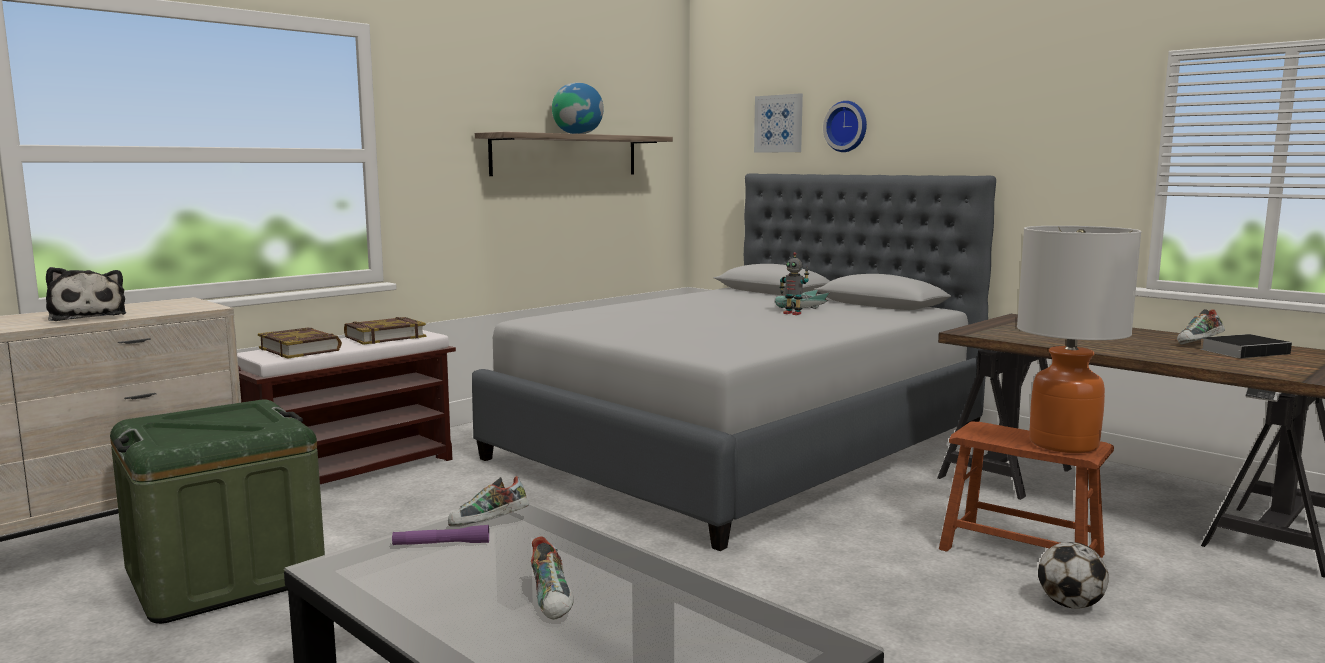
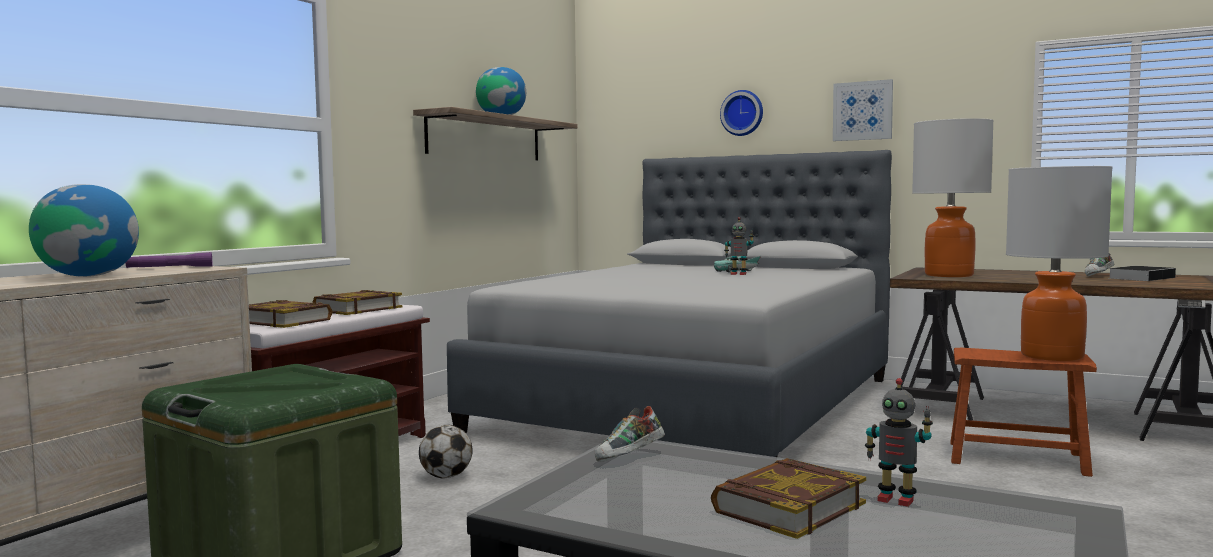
camera: 15 degrees left, 5 degrees down
plush toy [46,267,126,321] -> globe [29,184,139,277]
purple flashlight [392,525,489,545] -> purple flashlight moved to [125,252,213,268]
shoe [531,536,574,620] -> book [711,458,866,539]
picture [754,94,803,153] -> picture moved to [833,79,893,141]
football [1038,542,1108,608] -> football moved to [419,425,472,478]
none -> toy robot [865,378,933,507]
none -> table lamp [912,118,994,277]

